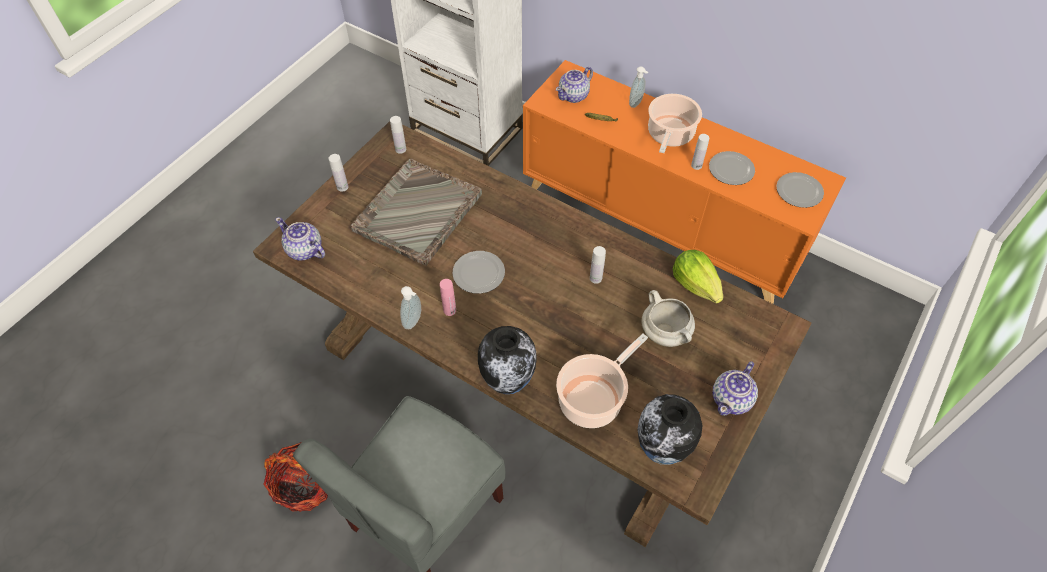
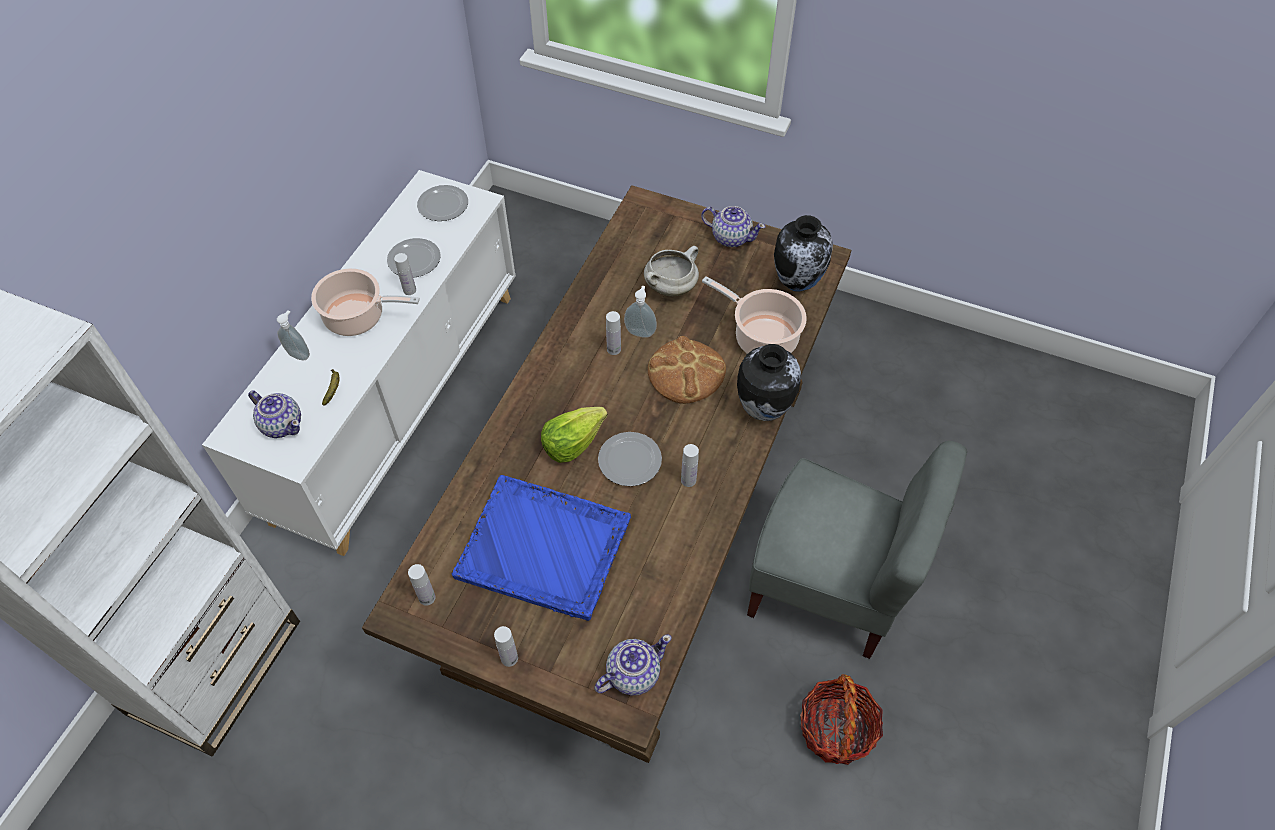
camera: 100 degrees left, 0 degrees up
teapot [275,217,325,261] -> teapot turned 150 degrees counterclockwise [594,635,671,695]
grey tray [351,158,482,266] -> blue tray [451,475,631,621]
soap dispenser [400,286,421,329] -> soap dispenser moved to [624,286,657,338]
pink bottle [440,279,456,316] -> white bottle [681,444,699,487]
orange cabinet [523,60,846,304] -> white cabinet [202,170,516,556]
lettuce [673,250,723,304] -> lettuce moved to [541,407,608,463]
none -> bread [648,336,726,404]

